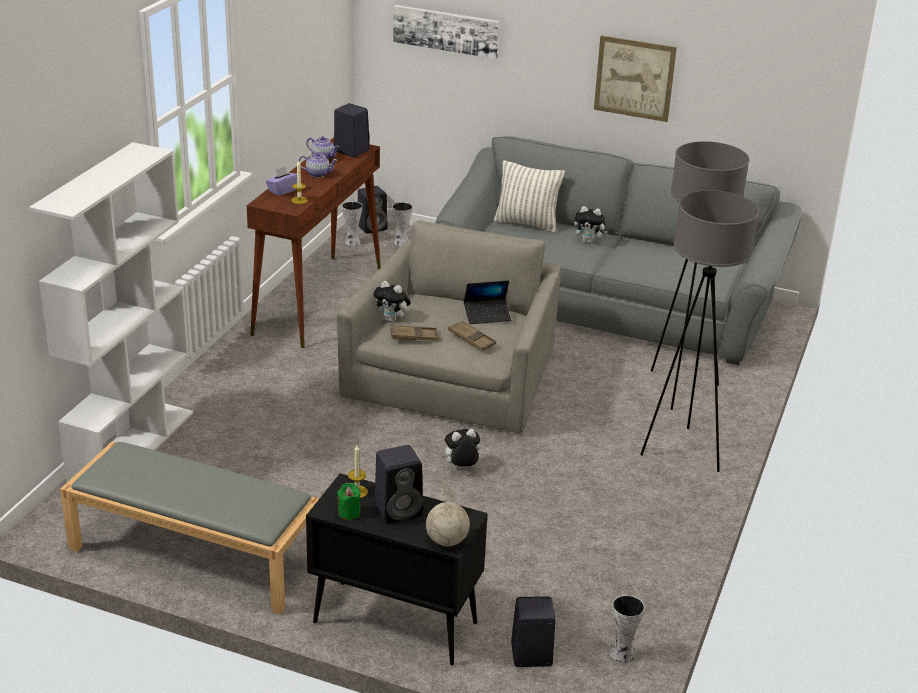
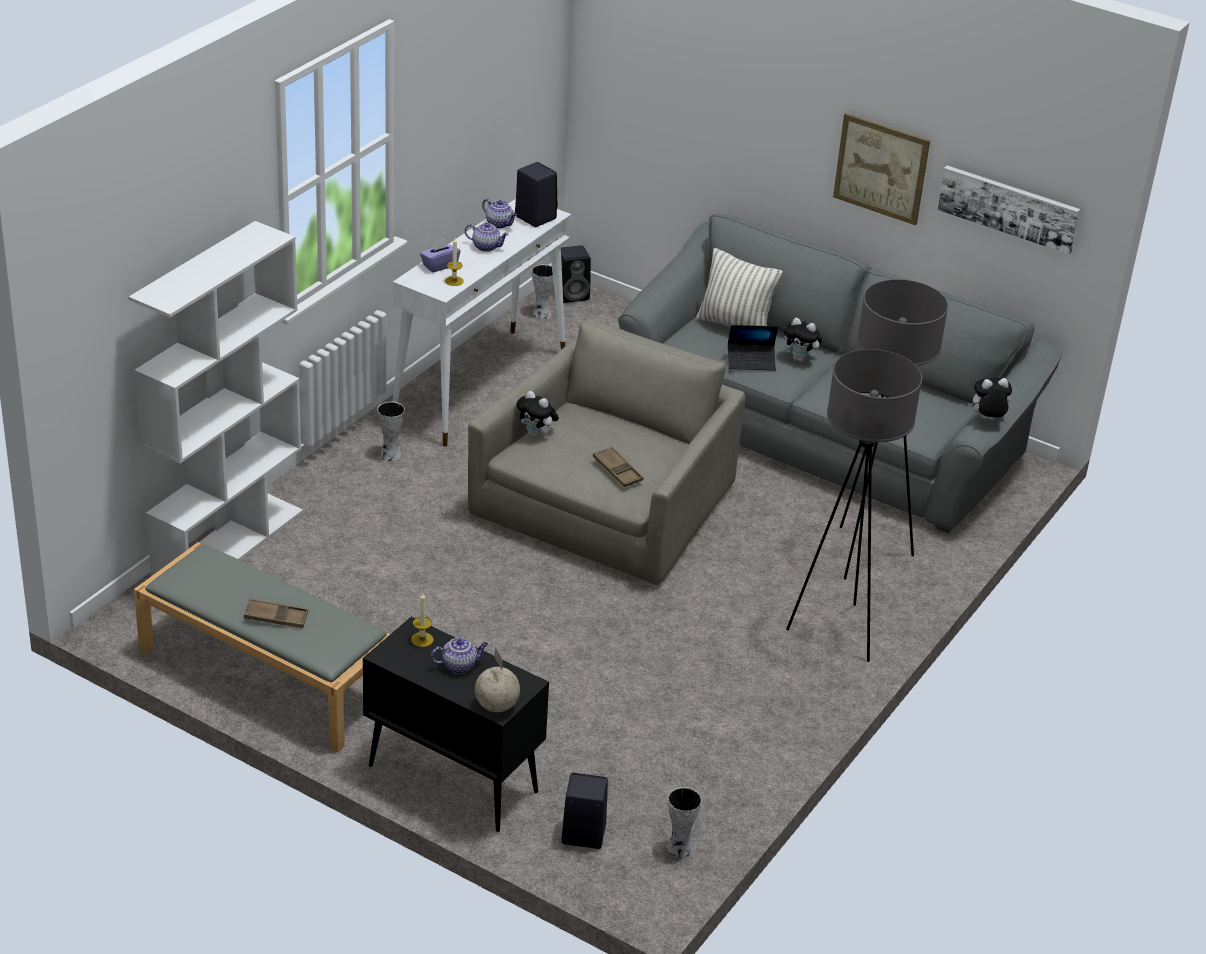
camera: 10 degrees right, 5 degrees up
brown console table [247,138,381,348] -> white console table [392,199,571,447]
green candle [337,483,361,520] -> none
black speaker [375,445,423,524] -> teapot [431,637,488,674]
brown tray [390,325,439,341] -> brown tray moved to [244,599,308,628]
vase [392,202,412,247] -> vase moved to [377,401,405,461]
picture [393,5,500,59] -> picture moved to [938,165,1080,254]
plush toy [441,429,480,468] -> plush toy moved to [967,378,1012,420]
laptop [464,280,511,324] -> laptop moved to [728,325,778,370]

